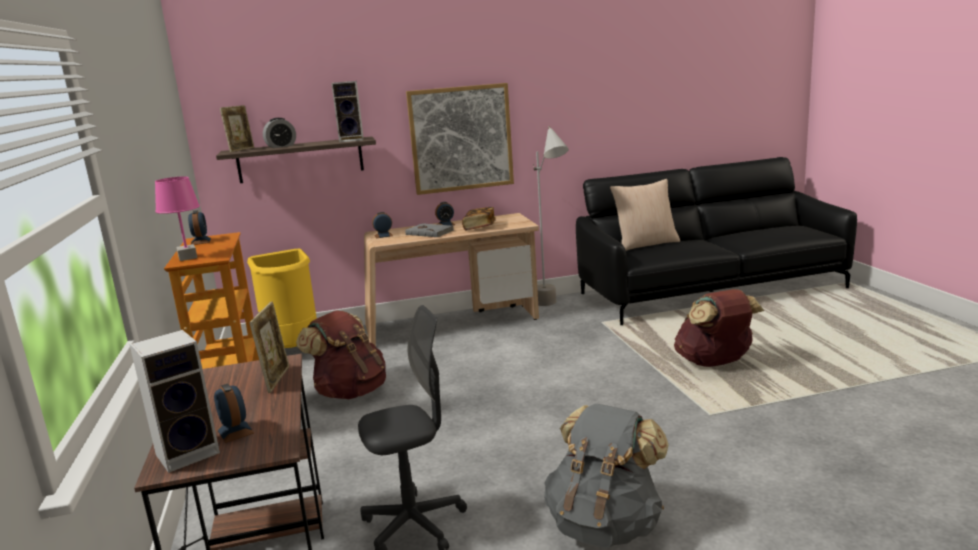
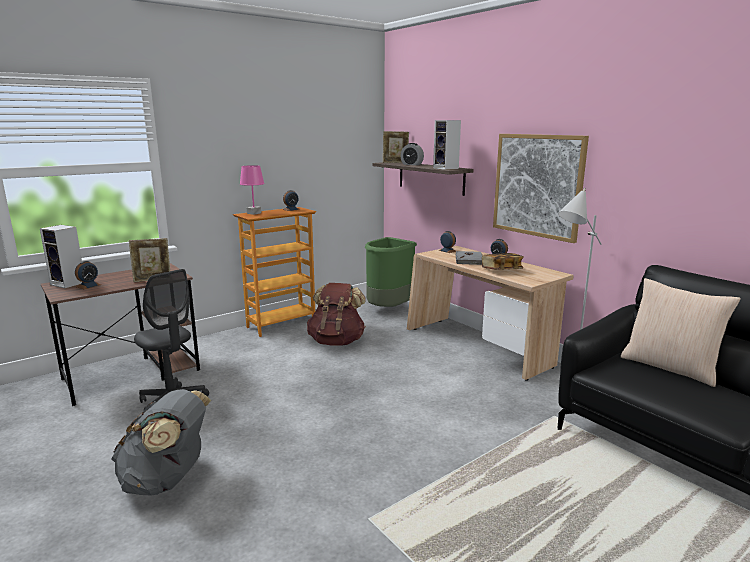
camera: 65 degrees right, 0 degrees up
yellow trash can [247,249,317,348] -> green trash can [365,237,417,307]
brown backpack [674,289,764,367] -> none

